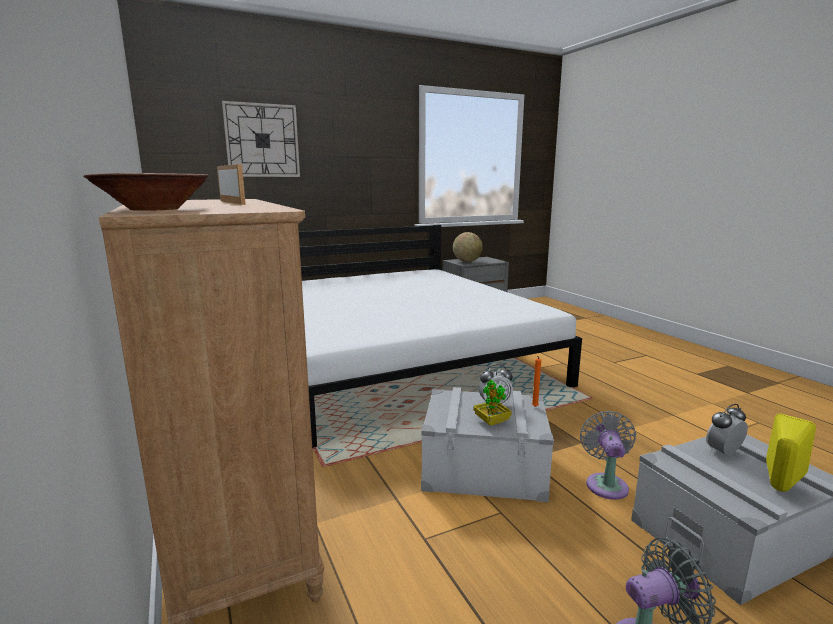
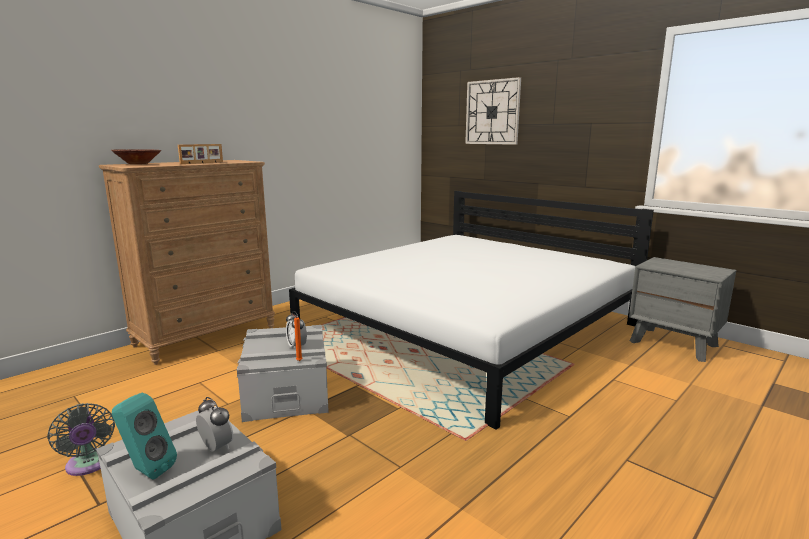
camera: 70 degrees right, 0 degrees up
globe [453,232,483,262] -> none
potted plant [473,379,512,426] -> none
grey fan [580,411,636,500] -> none
yellow speaker [766,414,816,492] -> turquoise speaker [112,393,177,479]

